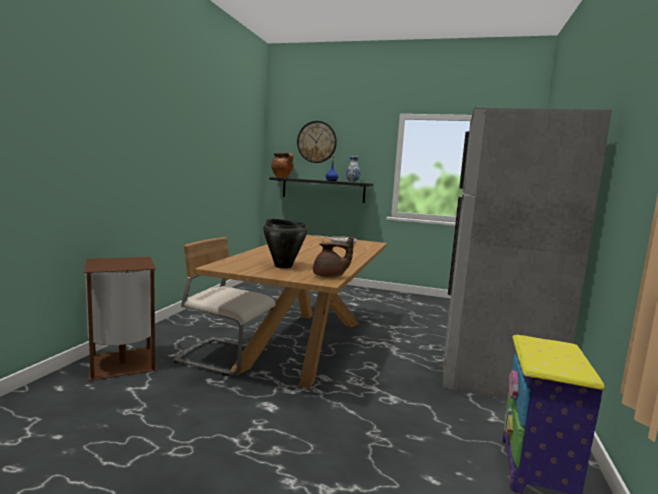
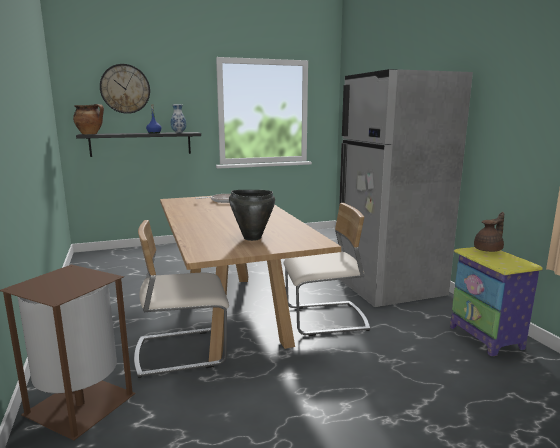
camera: 35 degrees left, 5 degrees up
brown teapot [313,237,354,278] -> brown teapot moved to [474,212,504,252]
none -> beige chair [283,203,370,336]

